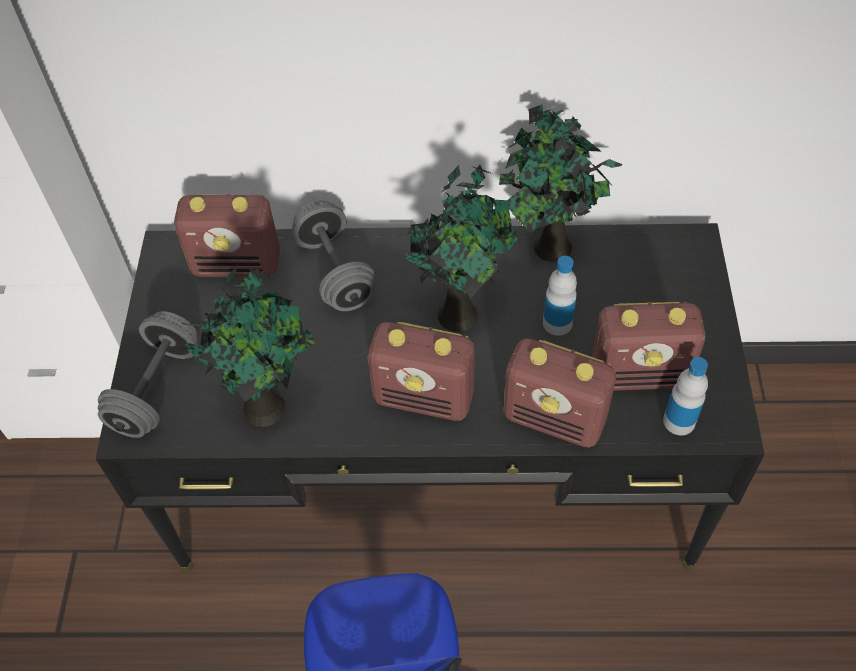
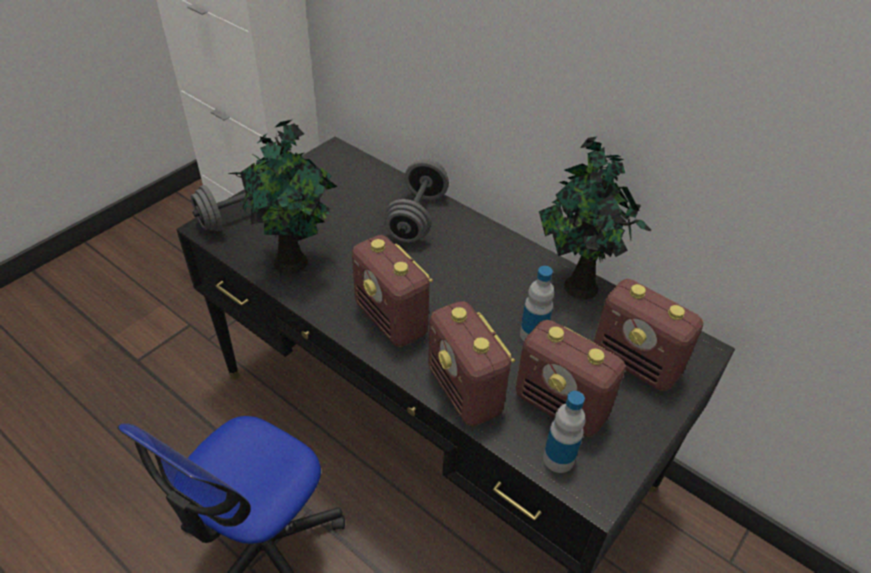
camera: 35 degrees right, 10 degrees down
radio [174,194,280,277] -> radio moved to [593,279,703,391]
potted plant [399,165,518,332] -> none

